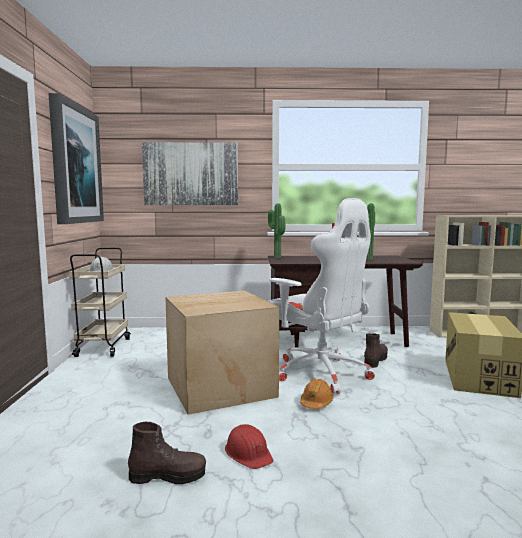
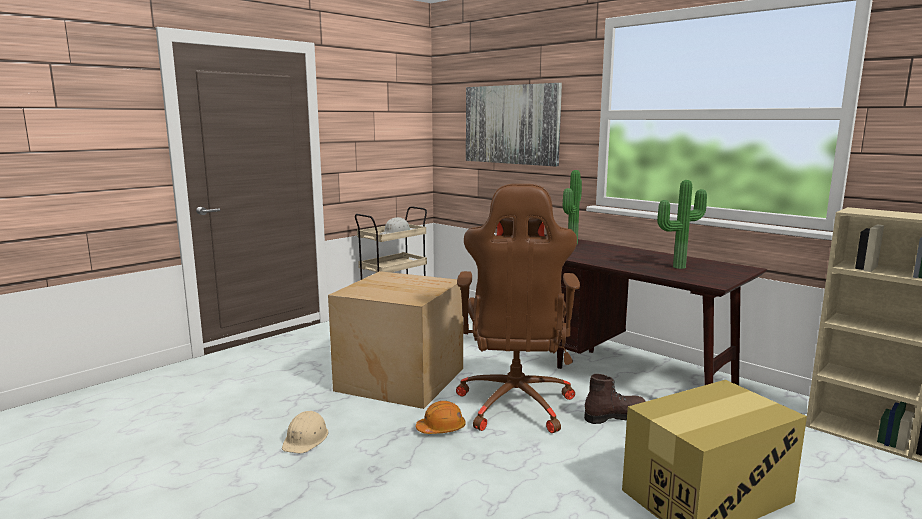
camera: 45 degrees right, 5 degrees up
picture [48,93,104,224] -> none
brown boot [128,422,206,484] -> none
red hard hat [225,424,273,469] -> beige hard hat [282,411,328,453]
white office chair [268,198,375,394] -> brown office chair [456,184,580,433]

